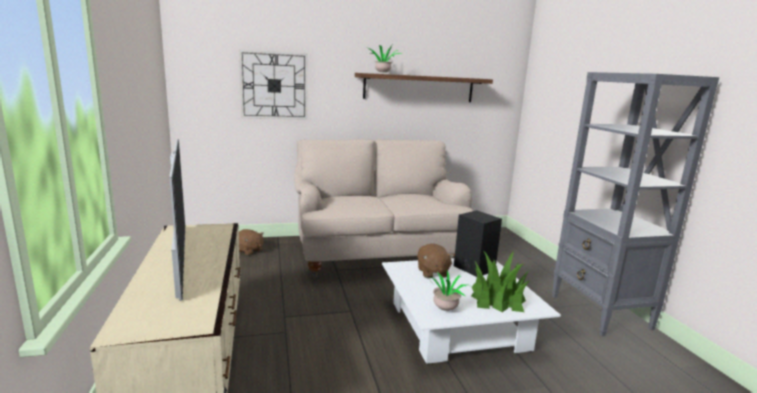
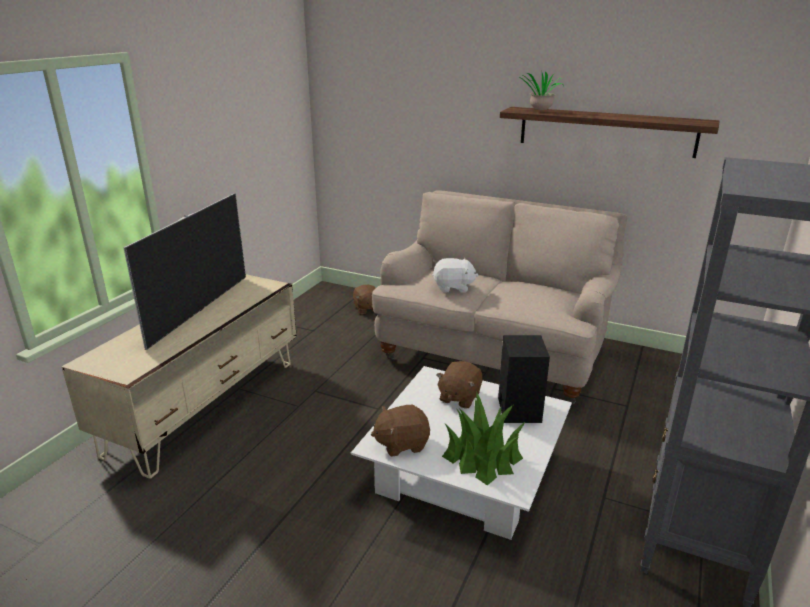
camera: 40 degrees right, 10 degrees up
wall clock [239,50,308,120] -> none
potted plant [423,268,468,311] -> brown plush toy [371,405,430,457]
none -> white plush toy [432,258,478,293]

